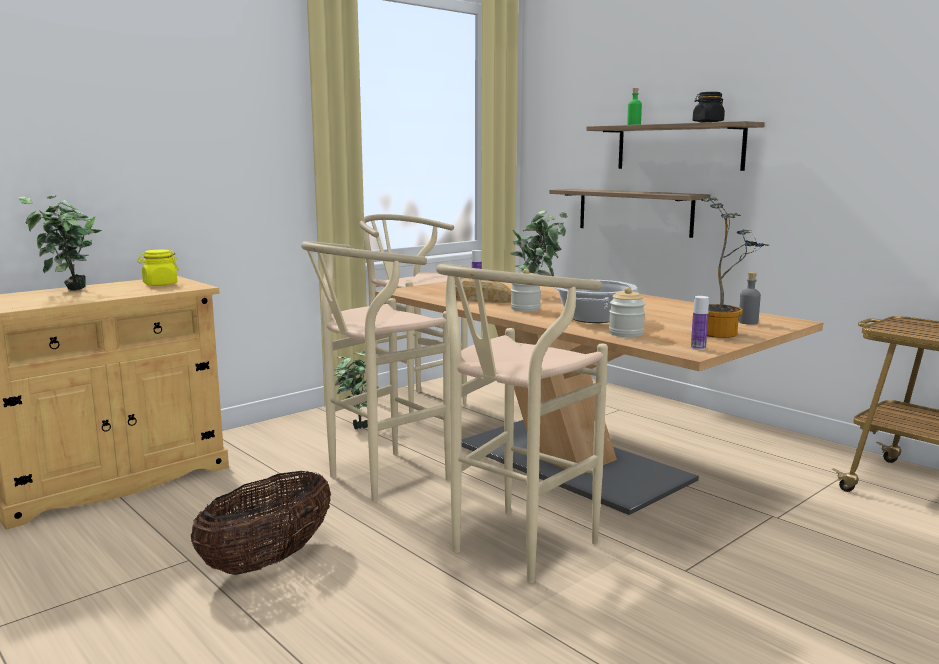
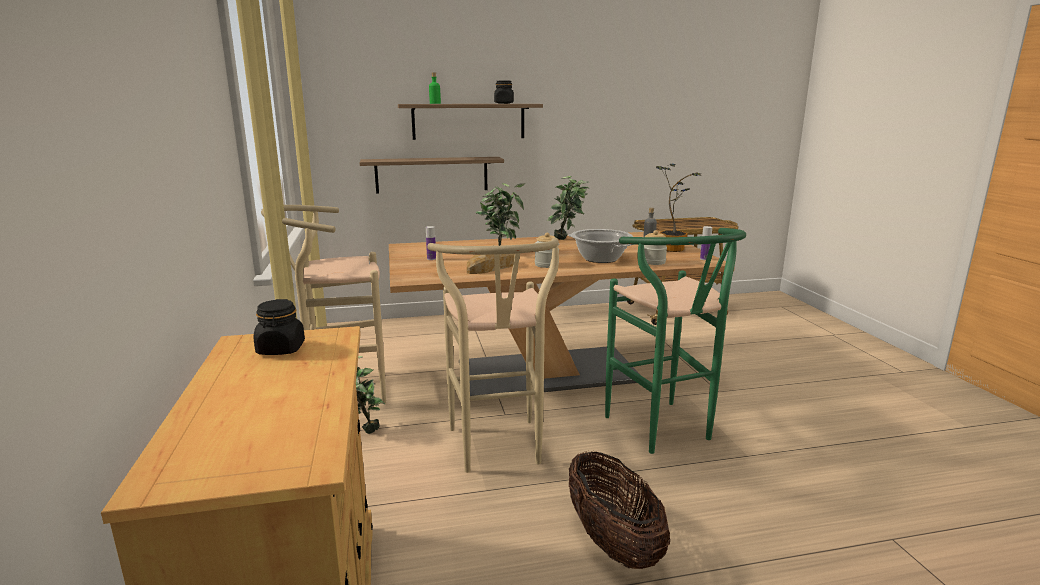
camera: 60 degrees left, 5 degrees up
potted plant [18,195,102,290] -> potted plant moved to [547,176,589,240]
yellow jar [137,250,179,286] -> black jar [253,299,305,355]
beige stool [436,264,608,583] -> green stool [605,228,746,454]

